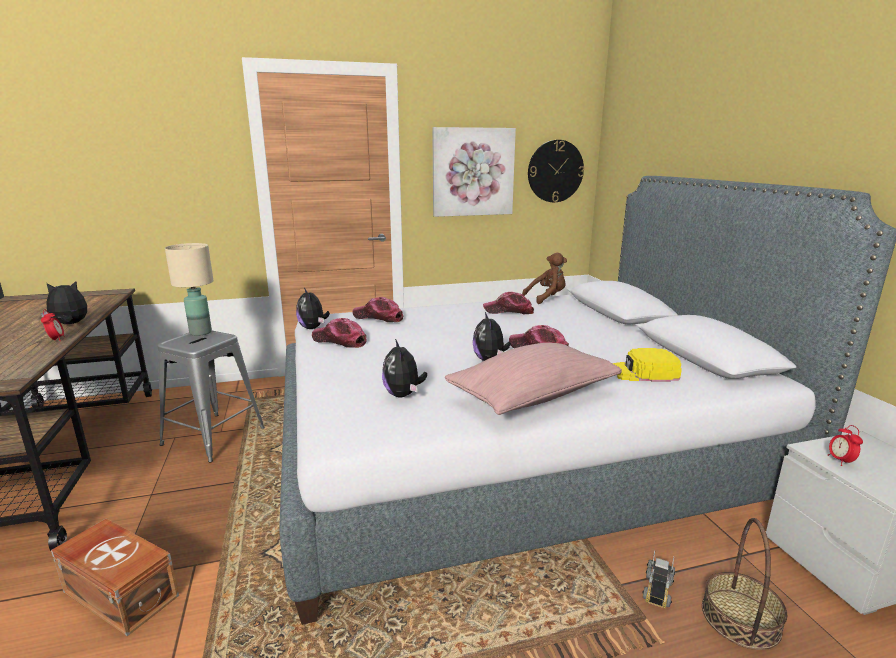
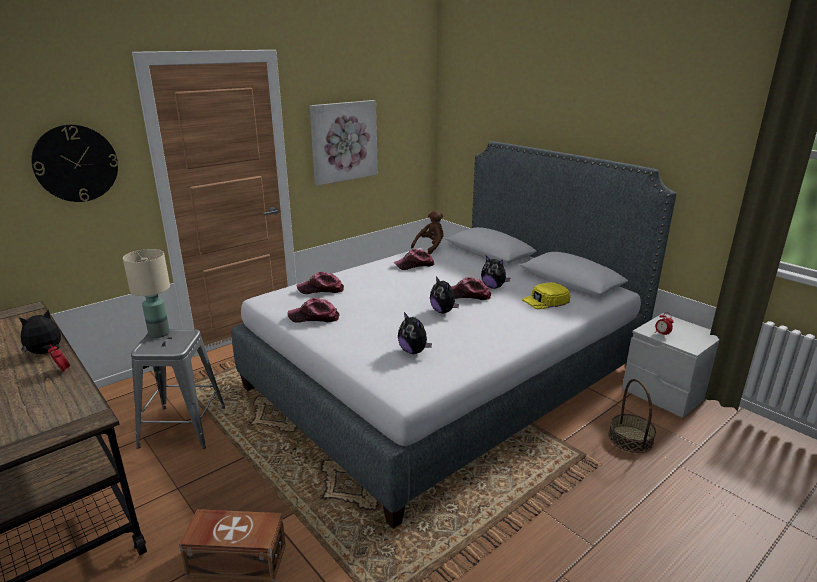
camera: 25 degrees left, 5 degrees up
plush toy [296,288,330,329] -> plush toy moved to [481,256,510,289]
pink pillow [445,343,622,415] -> none
wall clock [528,140,584,202] -> wall clock moved to [31,125,118,202]
toy truck [643,550,675,608] -> none

